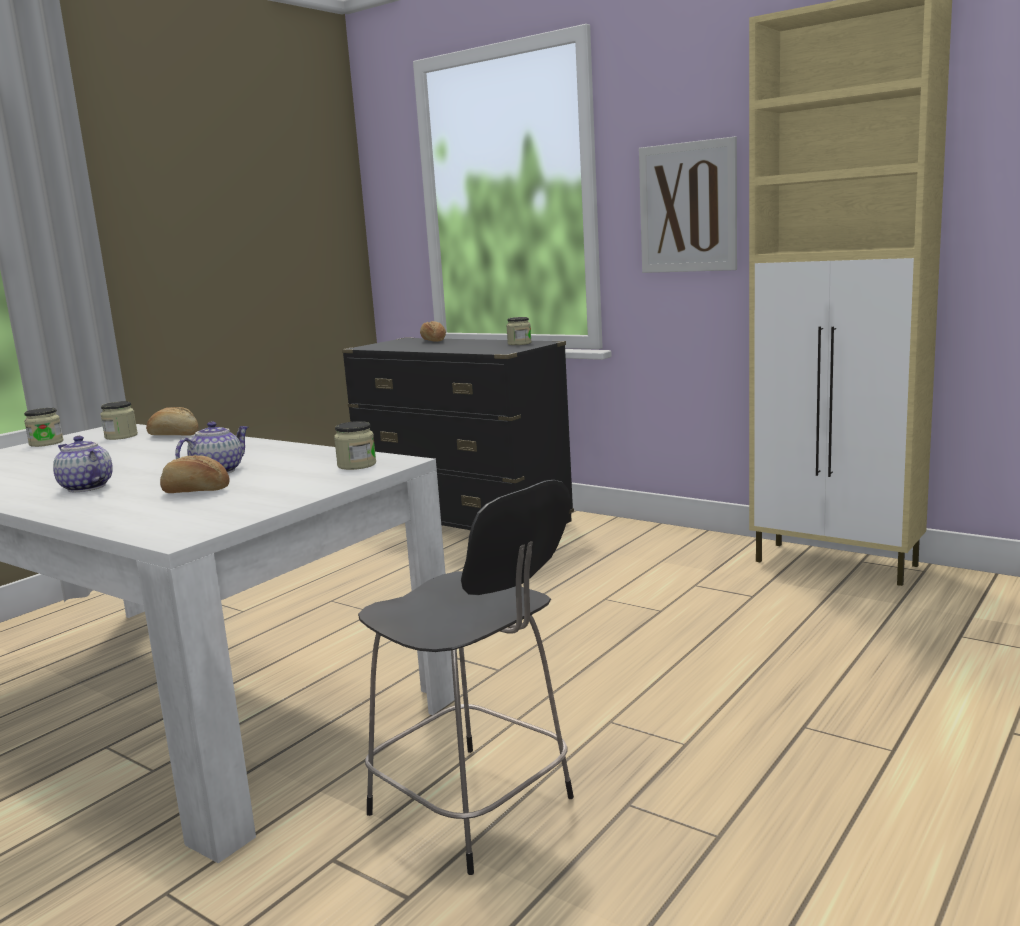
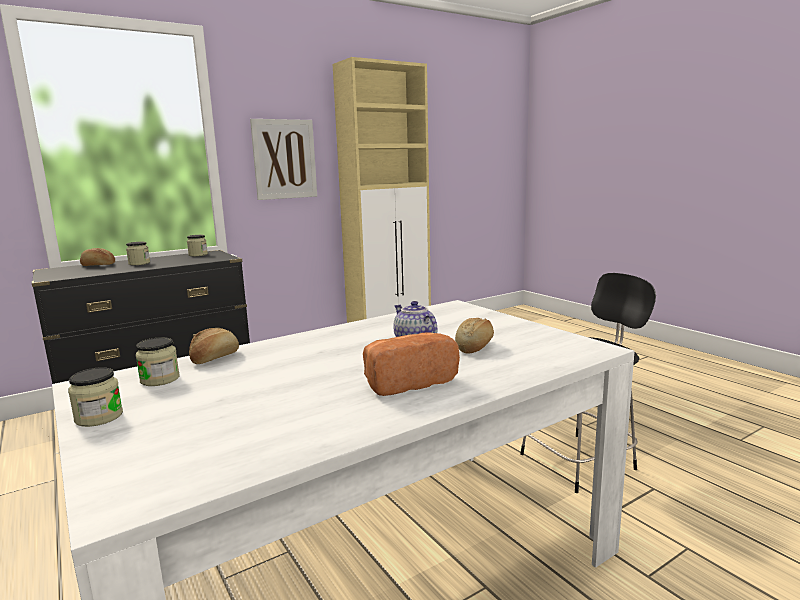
camera: 70 degrees left, 0 degrees up
teapot [53,436,113,492] -> bread [363,332,460,396]
jar [334,421,376,470] -> jar moved to [126,242,150,265]

